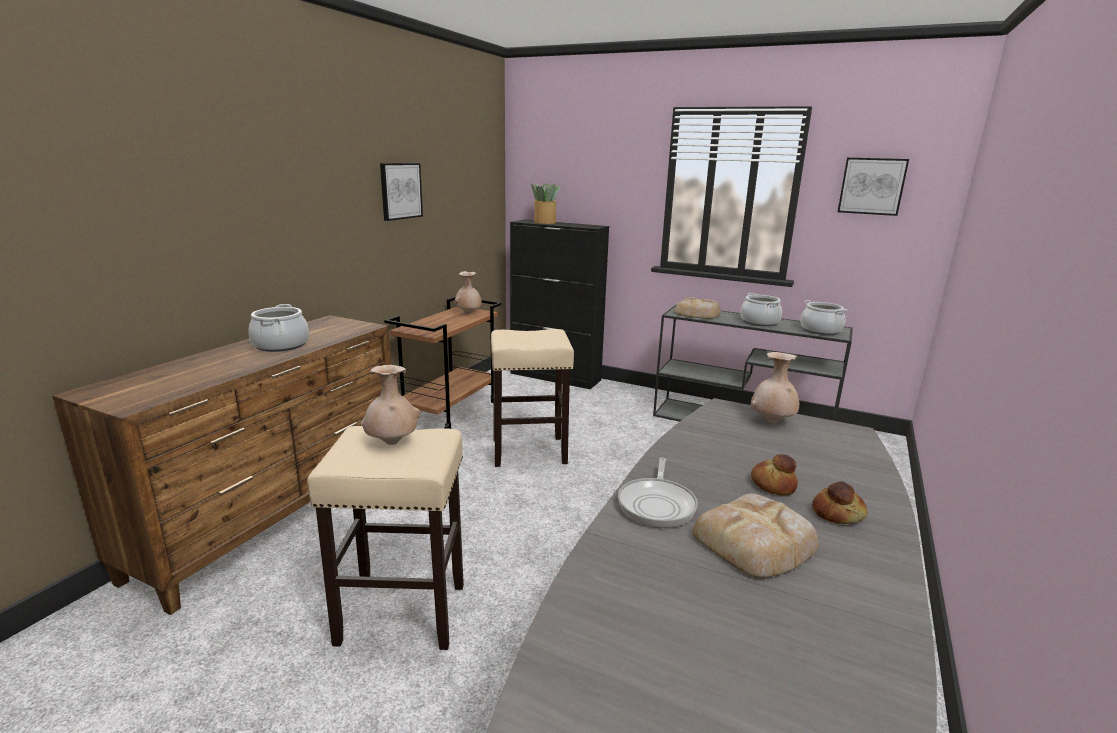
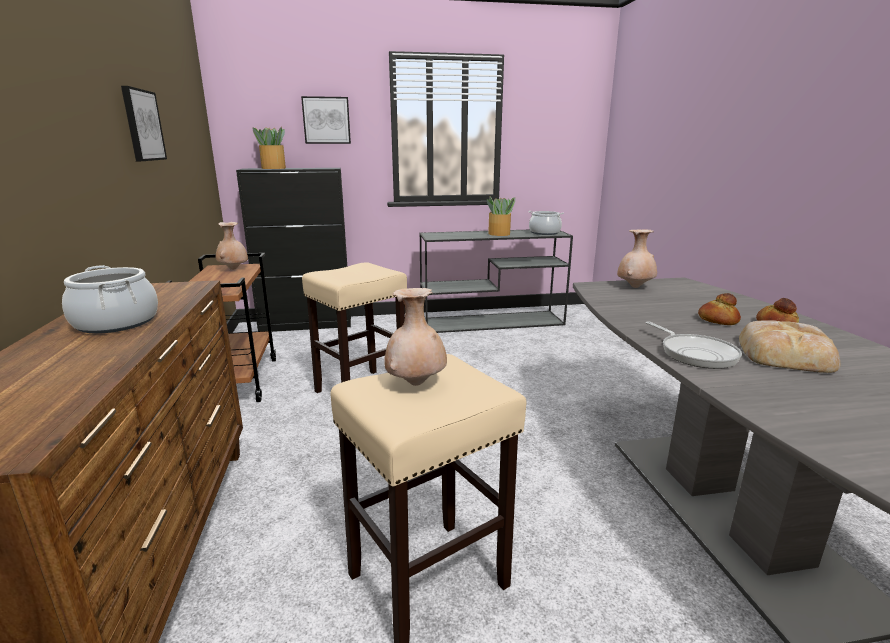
camera: 35 degrees left, 0 degrees up
bread [674,297,721,319] -> none
cooking pot [740,293,782,326] -> potted plant [487,196,516,236]
picture [838,158,909,216] -> picture moved to [301,96,351,144]

